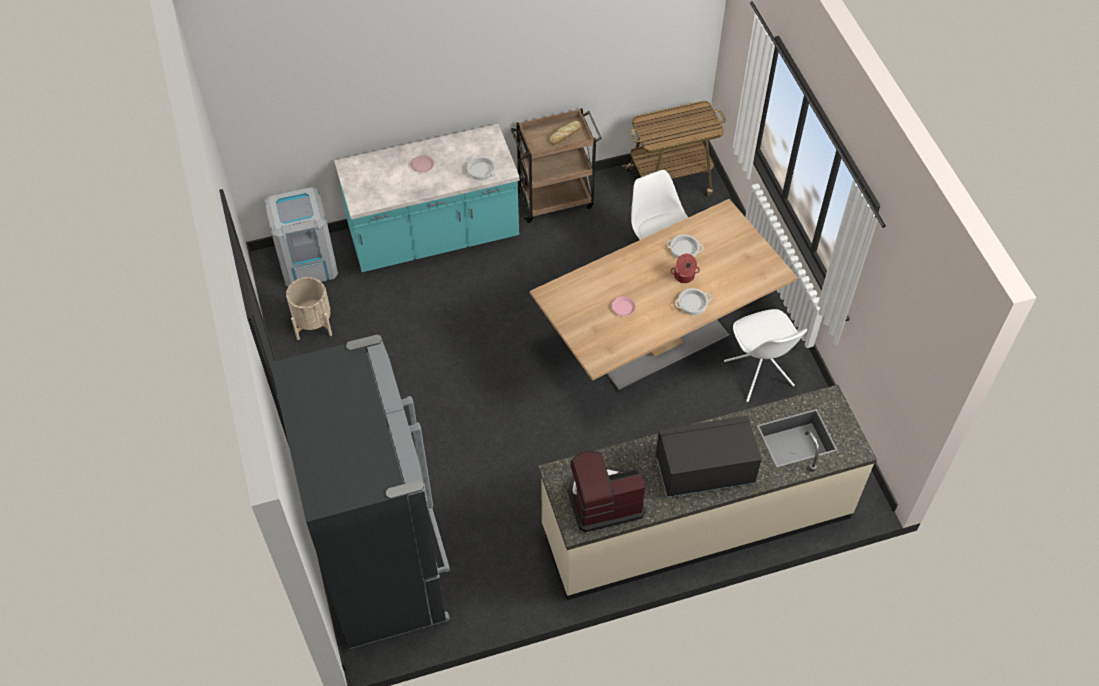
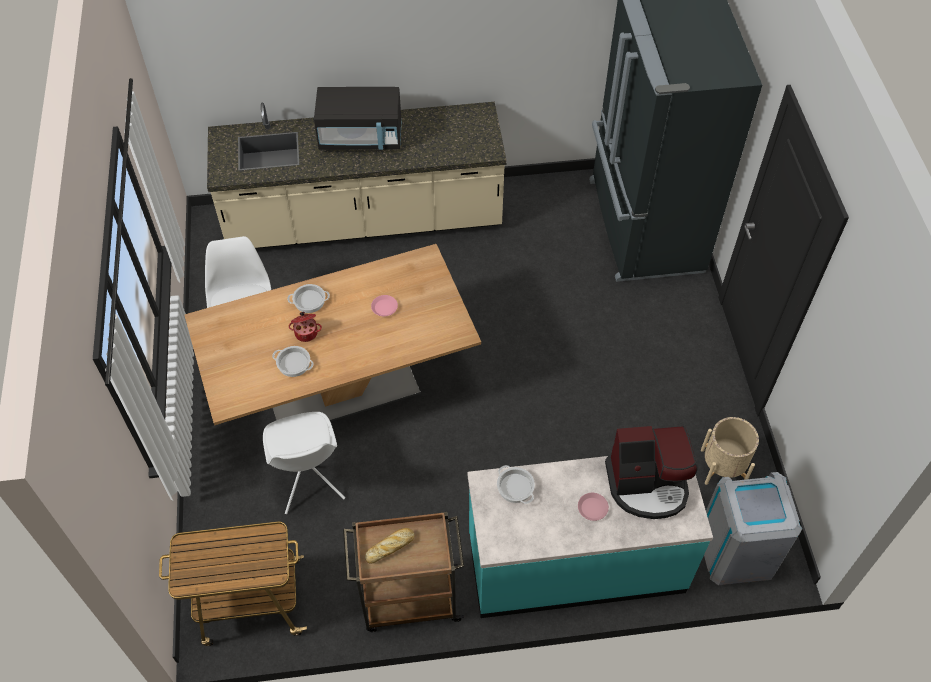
camera: 170 degrees left, 0 degrees up
coffee machine [568,451,646,532] -> coffee machine moved to [605,426,698,519]

